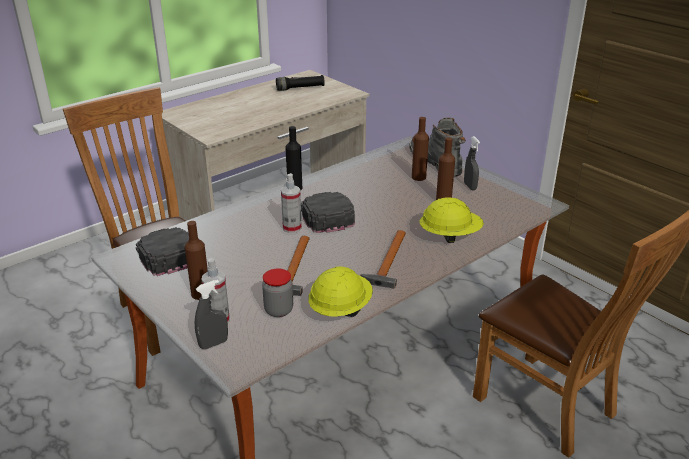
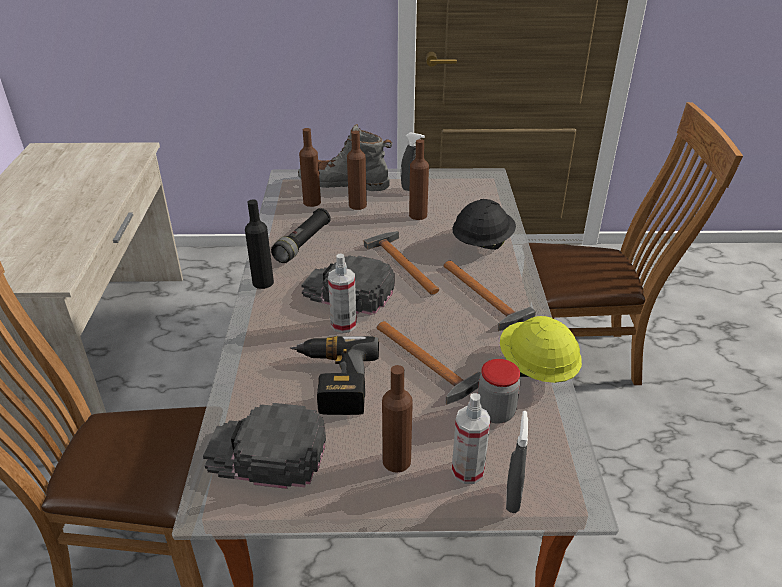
camera: 50 degrees left, 5 degrees up
black flashlight [276,75,325,91] -> black flashlight moved to [271,208,331,263]
yellow hard hat [420,197,484,243] -> black hard hat [452,199,516,250]
none -> power drill [290,336,379,415]
none -> brown bottle [299,128,321,207]
none -> hammer [364,231,440,295]

